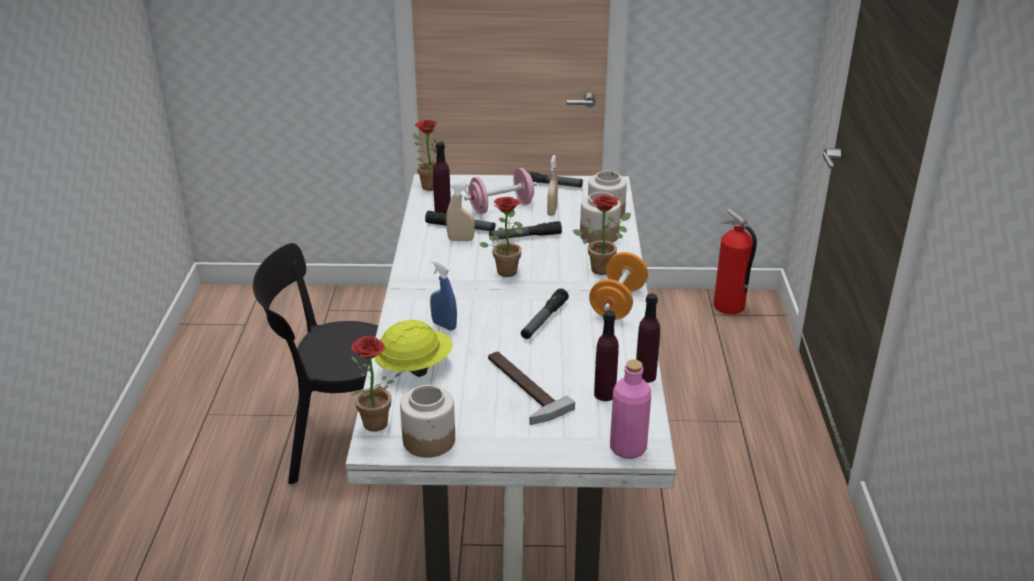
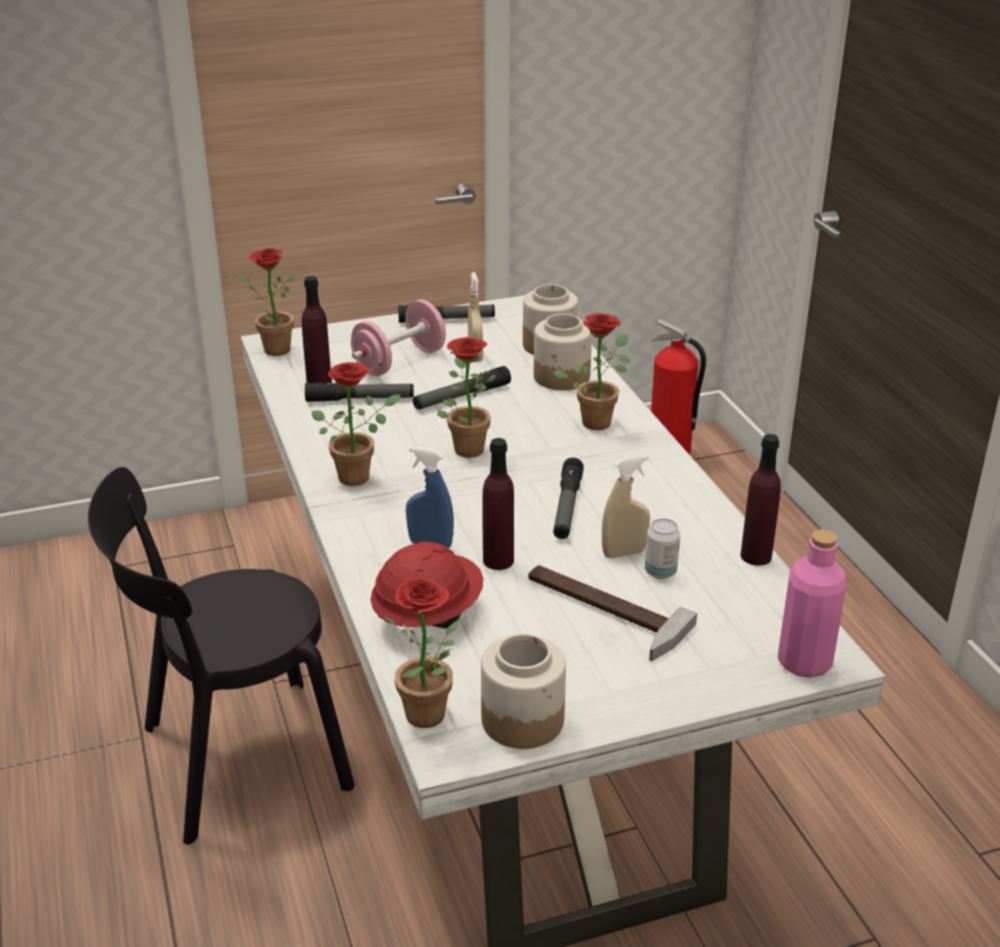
camera: 20 degrees left, 0 degrees up
yellow hard hat [375,319,453,377] -> red hard hat [371,542,483,629]
beige spray bottle [446,183,475,241] -> beige spray bottle moved to [602,455,650,558]
orange dumbbell [589,252,648,320] -> none
purple bottle [594,310,619,401] -> purple bottle moved to [482,438,514,570]
none -> potted plant [312,362,401,486]
none -> can [645,519,680,579]

